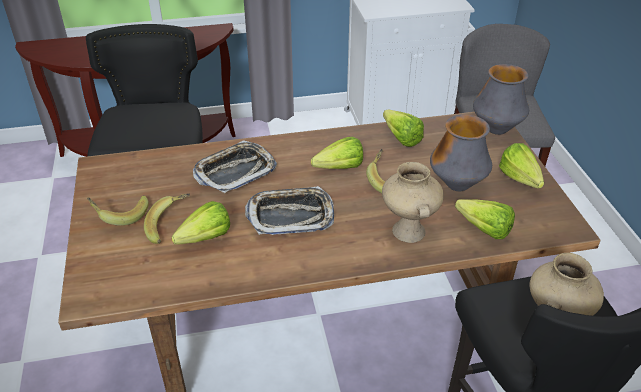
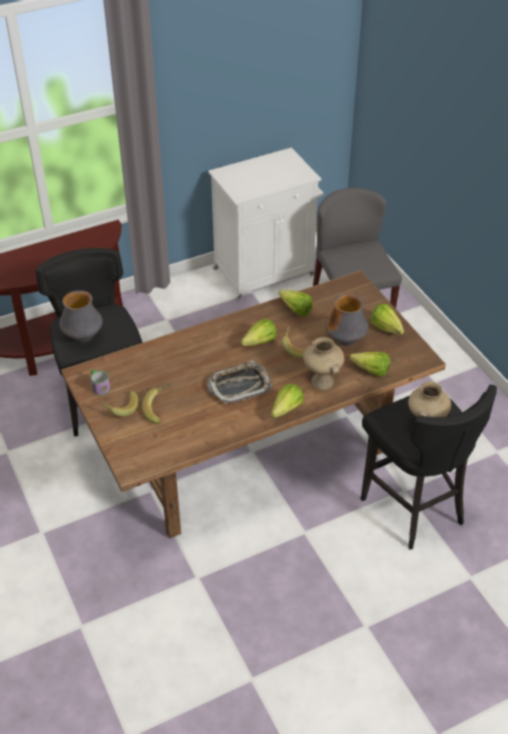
camera: 15 degrees left, 5 degrees up
lettuce [172,201,230,245] -> lettuce moved to [271,384,304,418]
tray [193,140,277,193] -> none
vase [473,64,529,135] -> vase moved to [59,290,103,342]
none -> mug [90,369,110,395]

